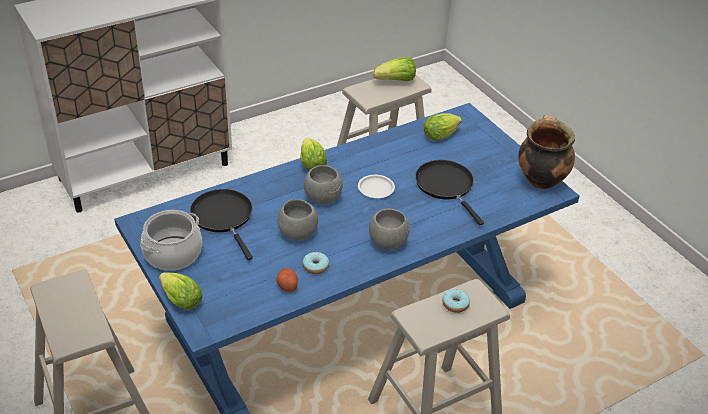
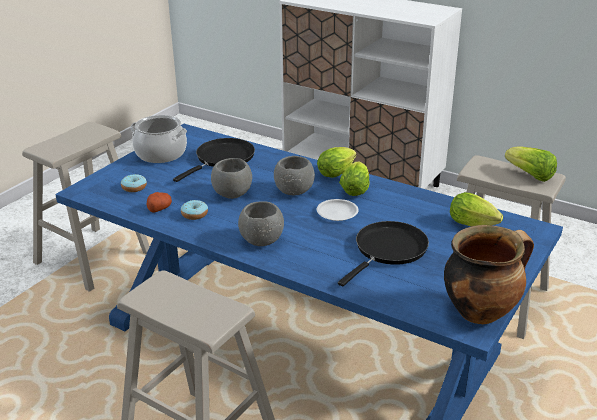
camera: 65 degrees right, 10 degrees down
lettuce [159,272,203,310] -> lettuce moved to [339,161,370,196]
donut [442,289,470,313] -> donut moved to [121,174,147,192]

